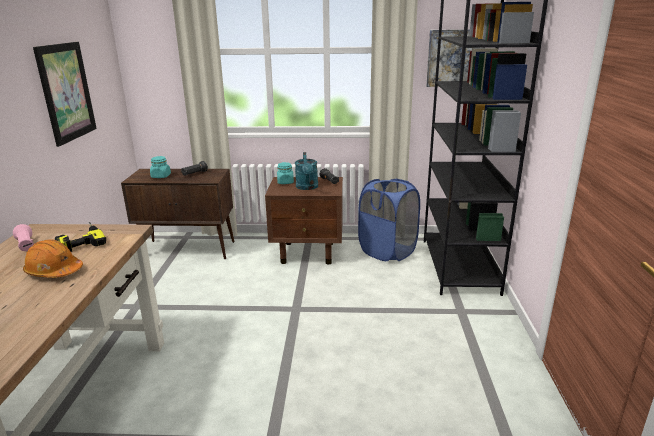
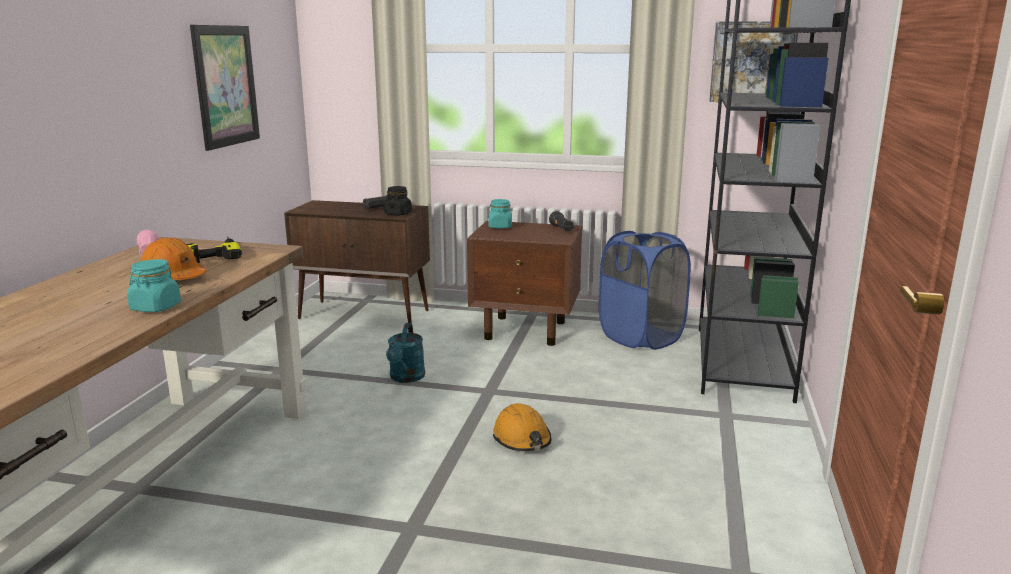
camera: 10 degrees right, 5 degrees down
turquoise jar [150,156,171,178] -> turquoise jar moved to [127,259,181,312]
turquoise watering can [295,152,318,190] -> turquoise watering can moved to [386,323,425,383]
none -> black jar [384,186,412,216]
none -> orange hard hat [493,403,552,451]

